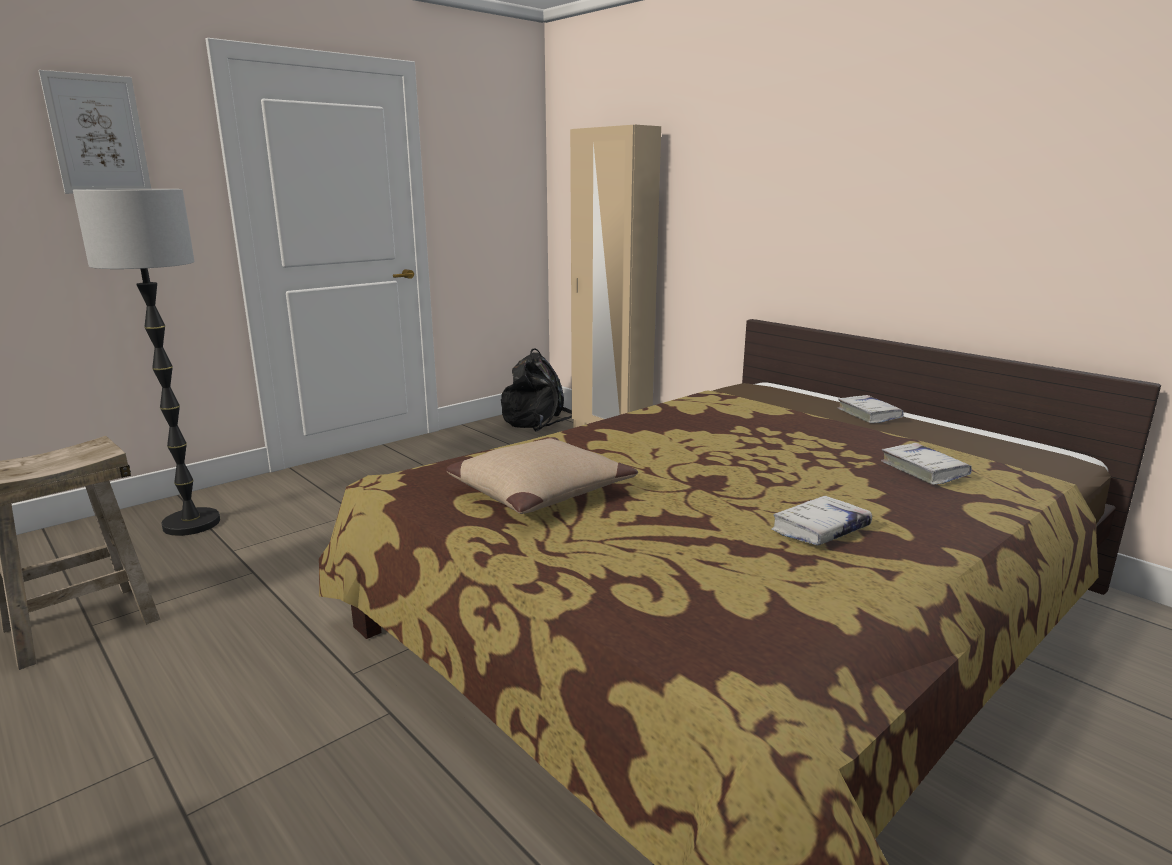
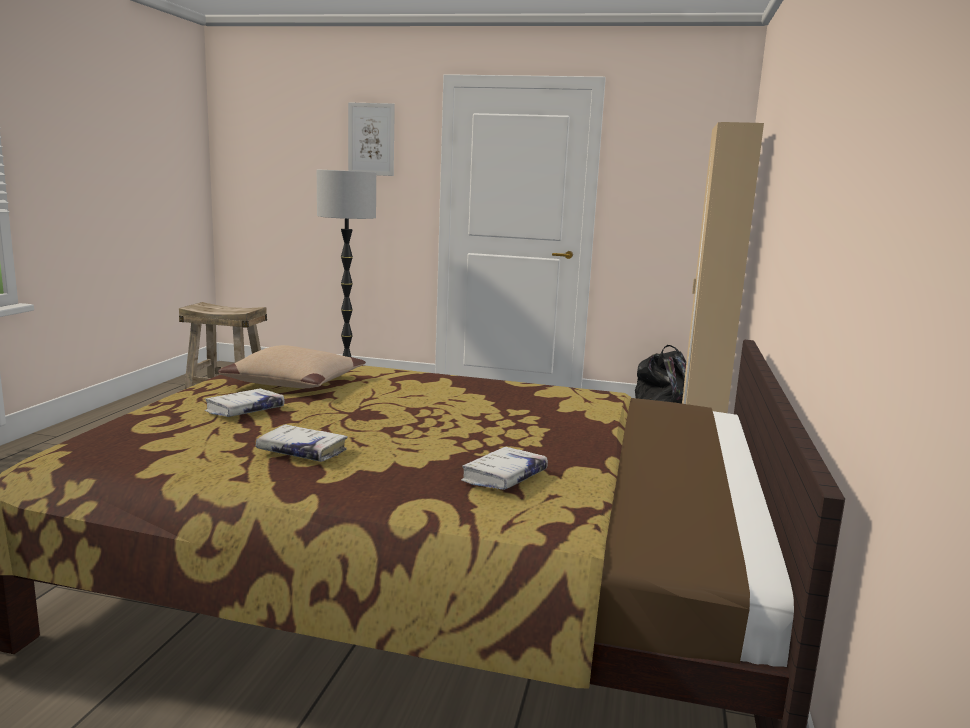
camera: 55 degrees right, 5 degrees down
white book [838,395,904,423] -> white book moved to [205,388,285,417]

